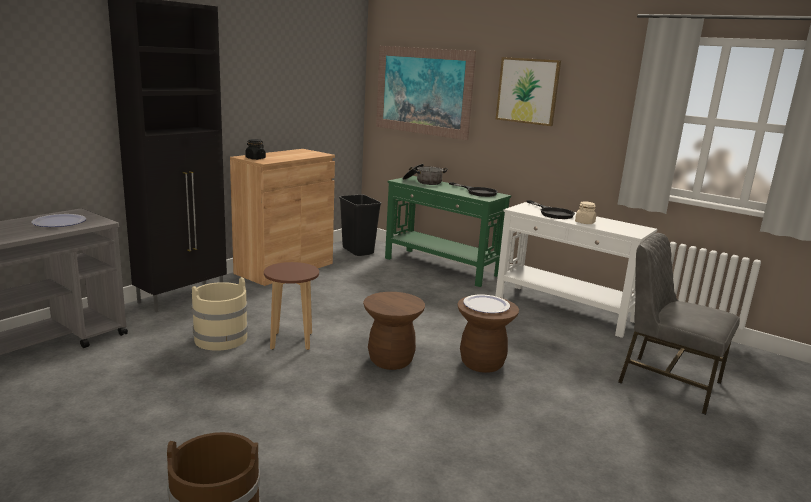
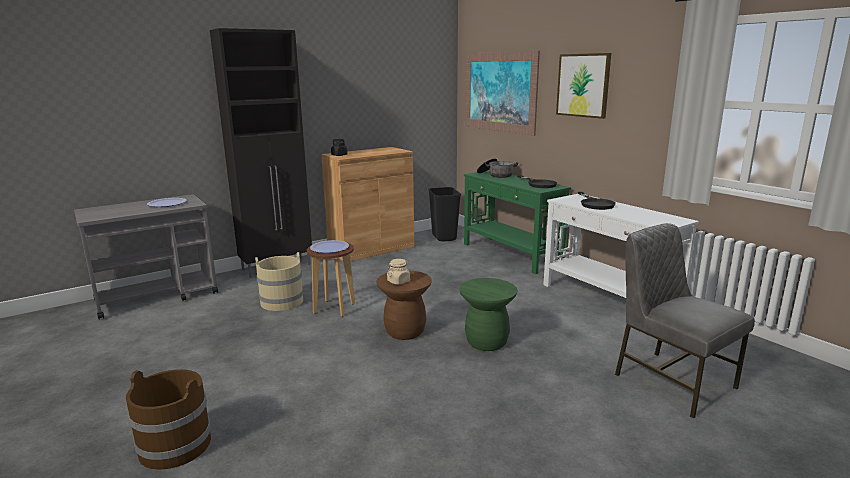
camera: 20 degrees right, 0 degrees up
brown stool [457,296,519,373] -> green stool [459,278,518,351]
plate [463,294,510,313] -> plate moved to [310,240,349,253]
beige jar [575,201,596,224] -> beige jar moved to [387,259,410,285]

